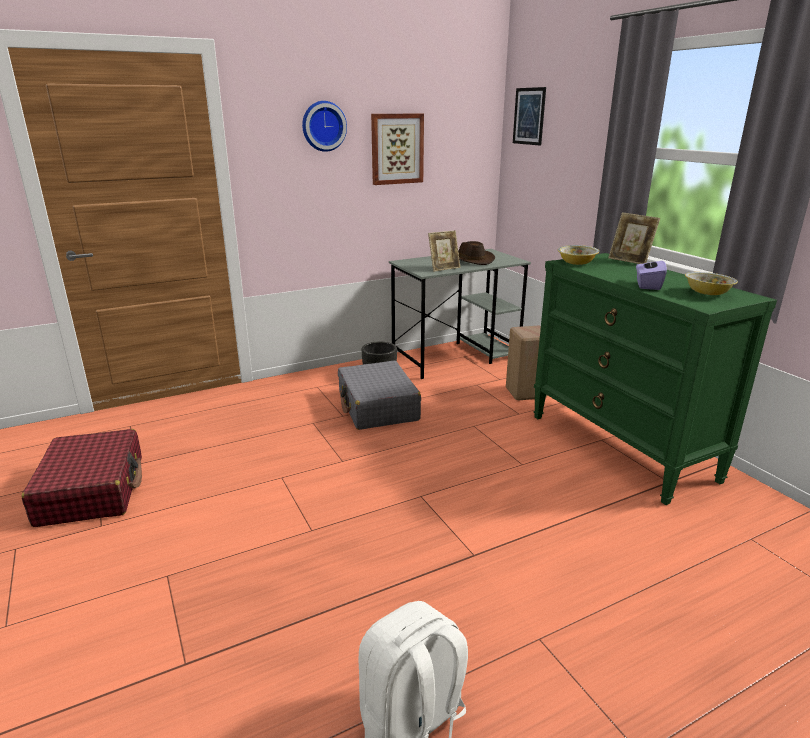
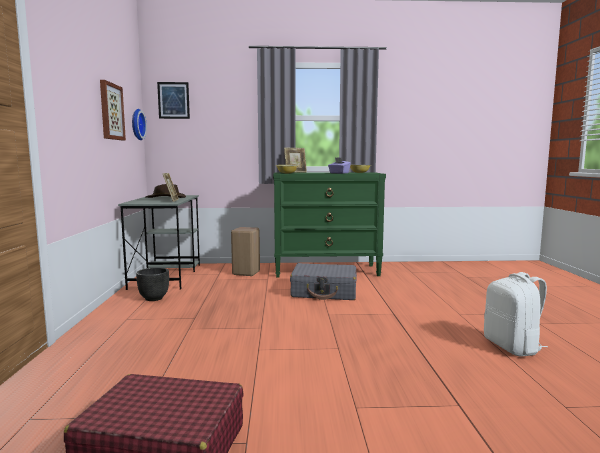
camera: 65 degrees left, 15 degrees down
wall clock [302,101,347,152] -> wall clock moved to [132,109,147,140]
grey suitcase [338,361,421,430] -> grey suitcase moved to [290,263,357,300]

